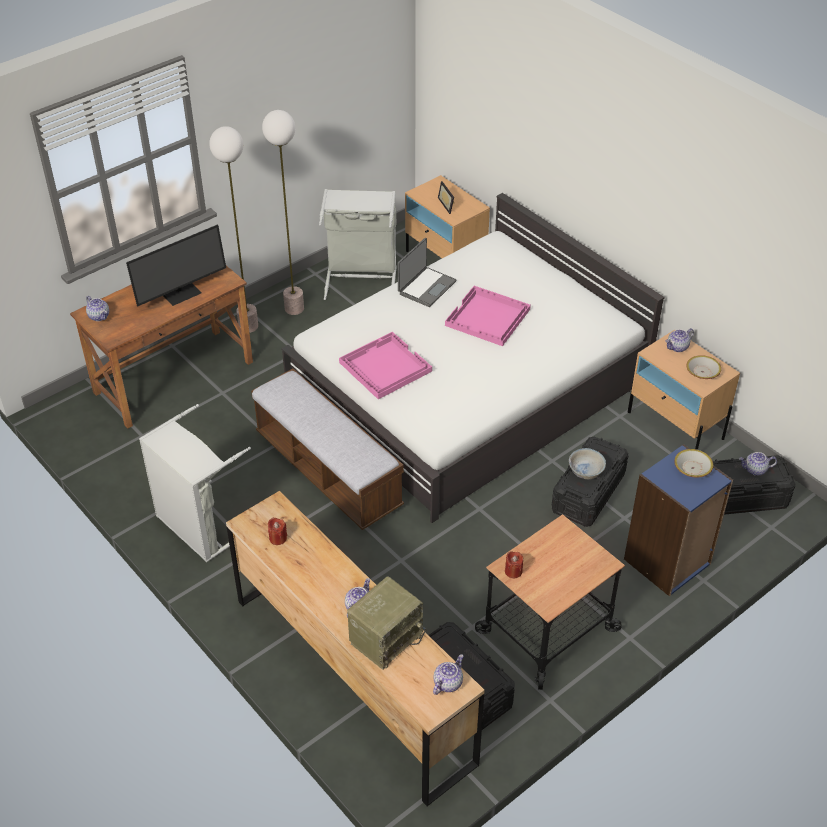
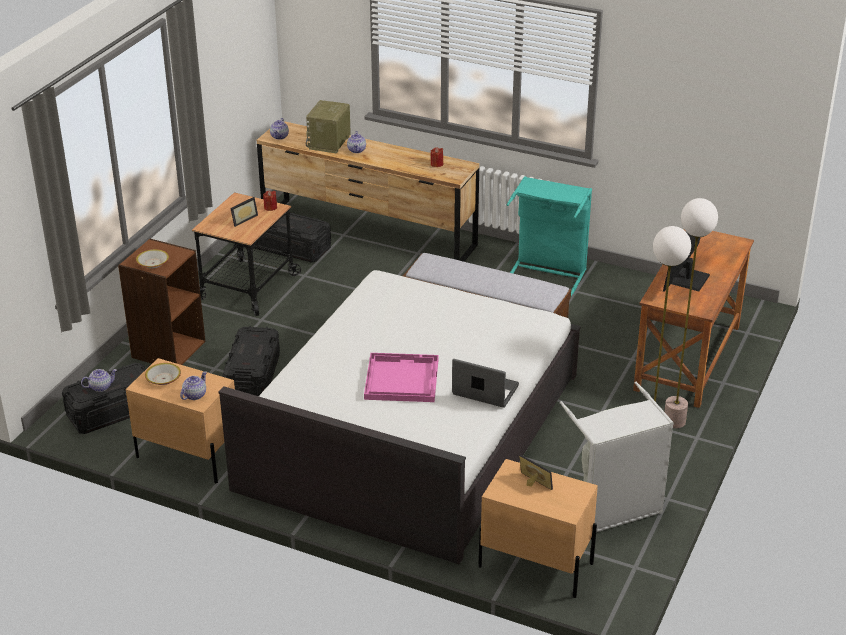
camera: 155 degrees right, 10 degrees down
teapot [86,296,109,321] -> none
grey laundry basket [139,404,251,562] -> turquoise laundry basket [507,176,592,297]
pink tray [339,332,432,399] -> none
laptop [398,238,456,307] -> laptop turned 105 degrees clockwise [452,359,519,408]
white bowl [569,448,606,479] -> none
blue bookcase [624,444,733,596] -> brown bookcase [118,239,206,365]
none -> picture frame [230,197,258,227]

